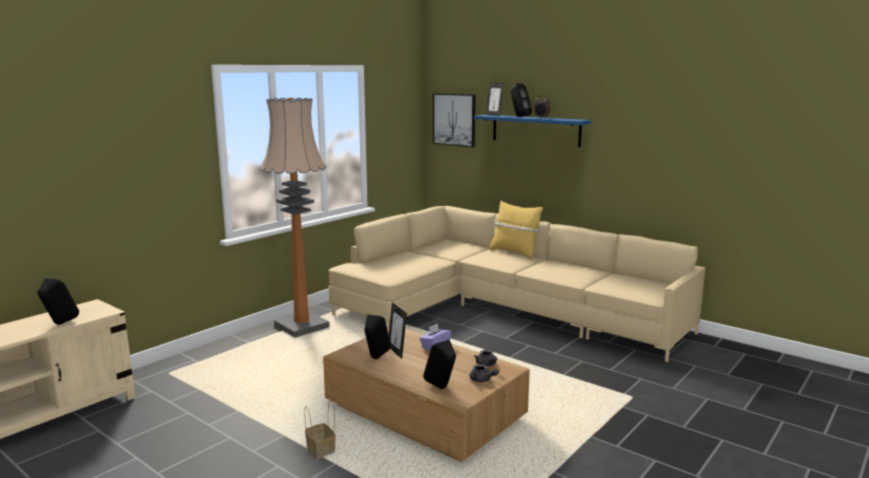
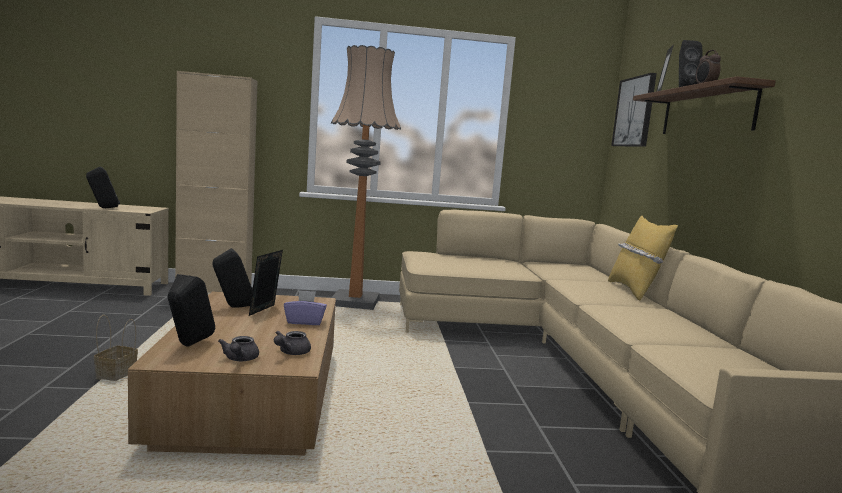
camera: 45 degrees right, 5 degrees down
blue shelf [474,115,592,147] -> brown shelf [633,76,776,134]
none -> beige cabinet [175,71,258,293]

